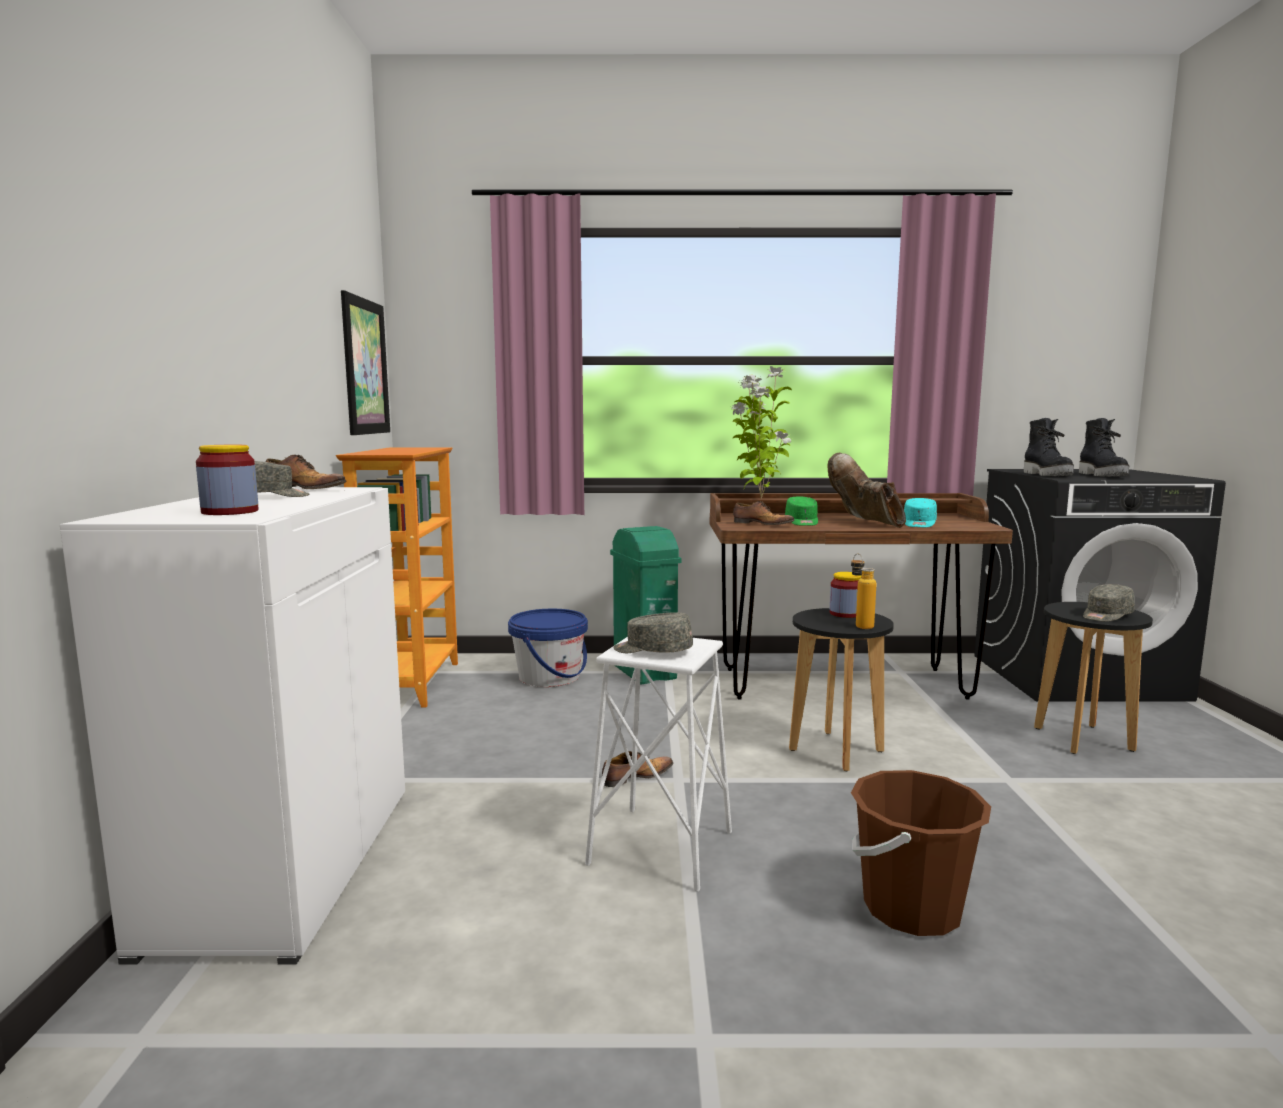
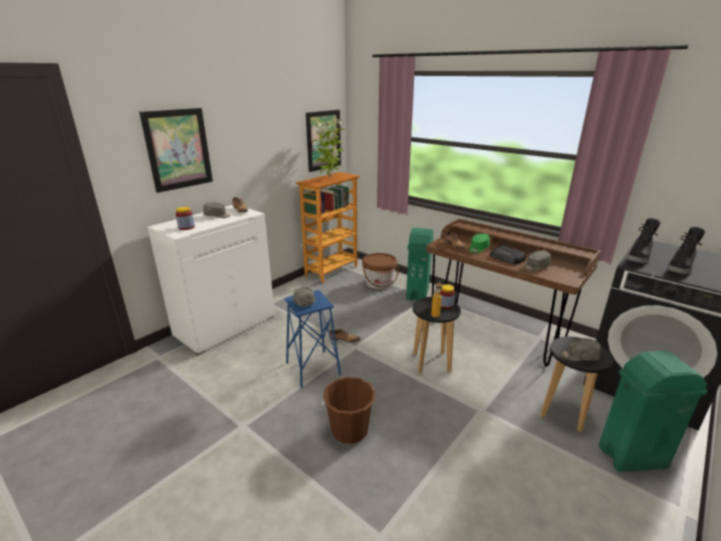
camera: 40 degrees right, 15 degrees up
blue bucket [508,609,588,687] -> brown bucket [362,253,399,290]
white stool [585,637,732,892] -> blue stool [285,290,341,388]
potted plant [731,366,792,498] -> potted plant moved to [312,118,345,178]
brown boot [827,453,906,528] -> radio [490,245,526,264]
turquoise cap [904,498,937,527] -> grey cap [524,251,551,271]
none -> picture [139,108,213,193]
none -> green trash can [599,351,708,472]

